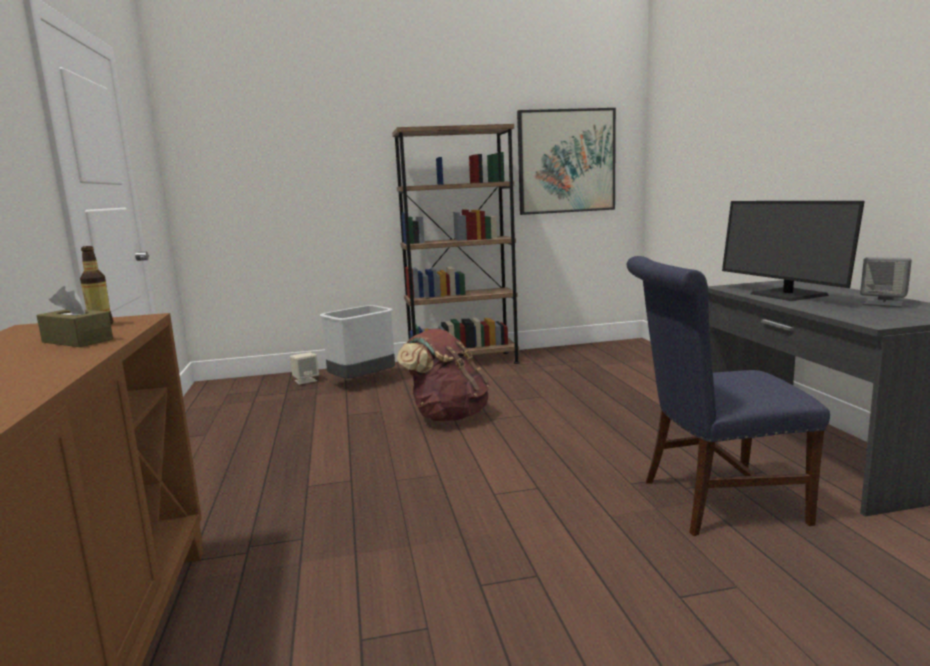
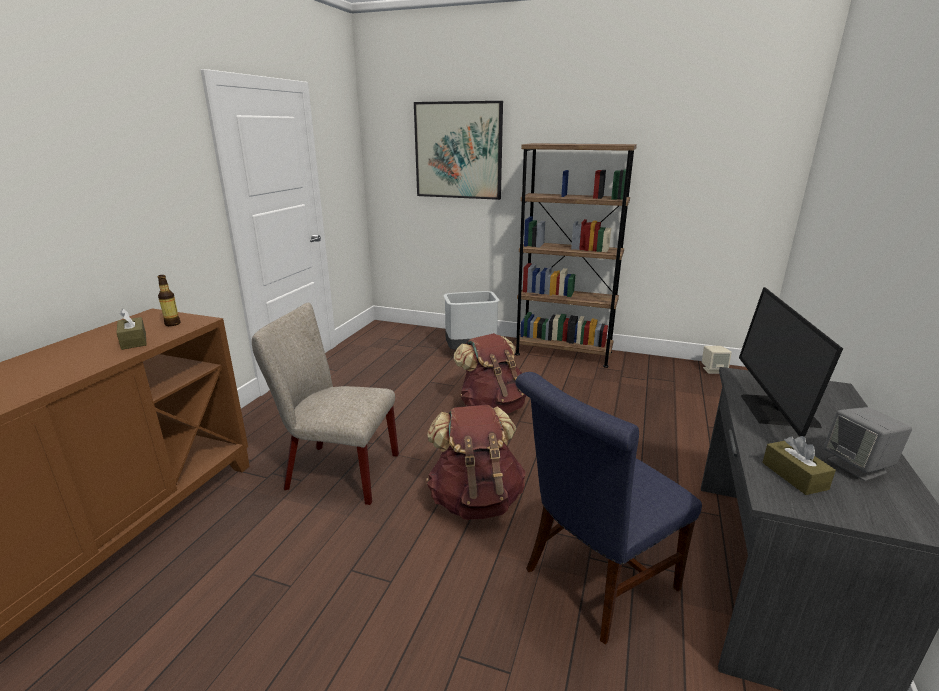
camera: 30 degrees right, 10 degrees up
beige speaker [290,352,319,385] -> beige speaker moved to [702,346,732,374]
picture [517,108,616,215] -> picture moved to [414,101,503,200]
blue chair [627,256,830,536] -> blue chair turned 60 degrees counterclockwise [515,372,702,645]
none -> beige chair [252,303,399,505]
none -> brown backpack [426,405,526,520]
none -> brown tissue box [762,436,836,495]

